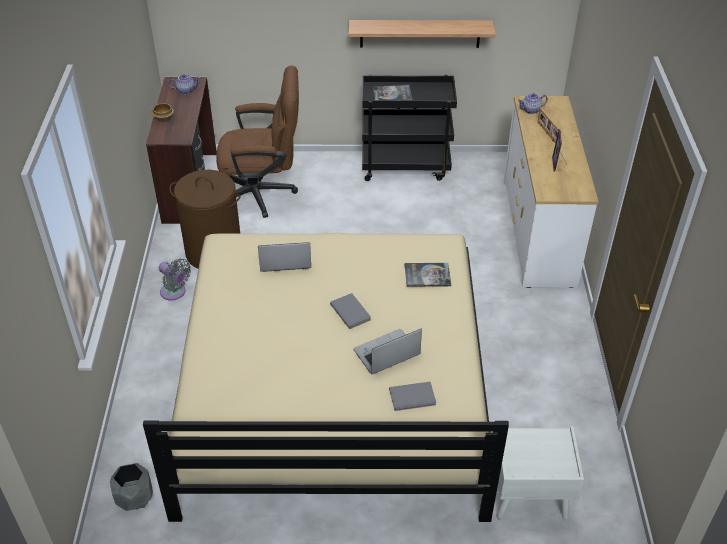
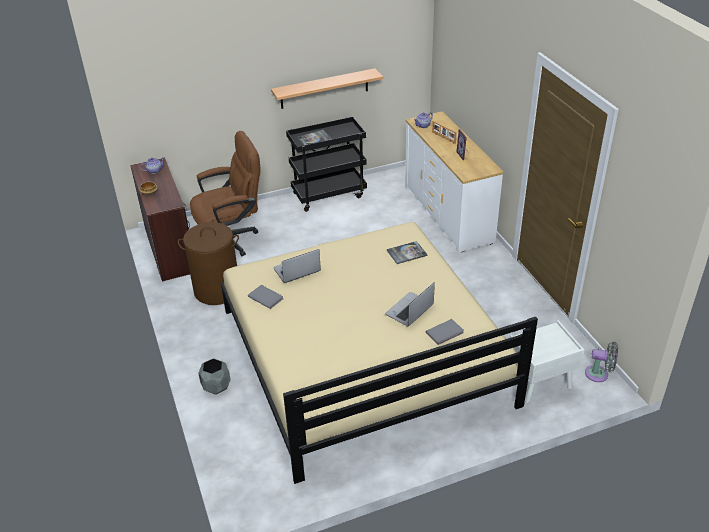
camera: 20 degrees left, 5 degrees down
grey planter [110,463,153,511] -> grey planter moved to [198,358,231,395]
grey fan [159,259,191,300] -> grey fan moved to [585,341,618,382]
grey book [330,293,371,329] -> grey book moved to [248,285,283,309]

